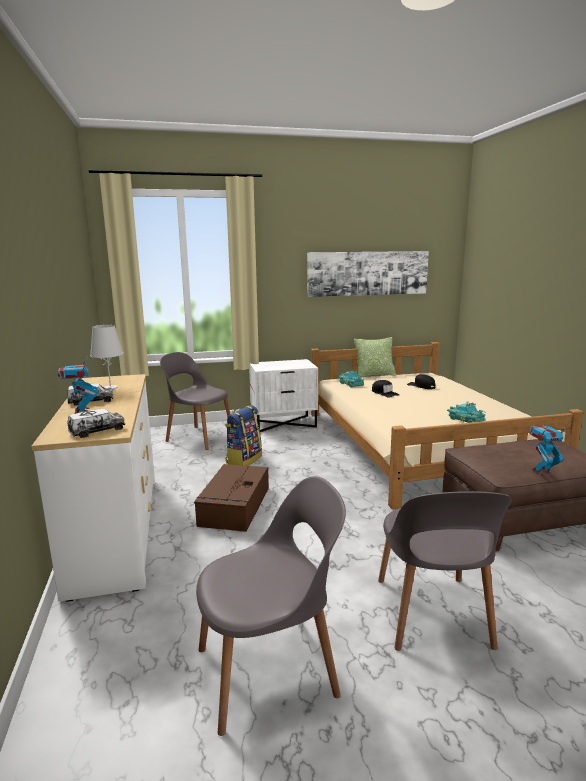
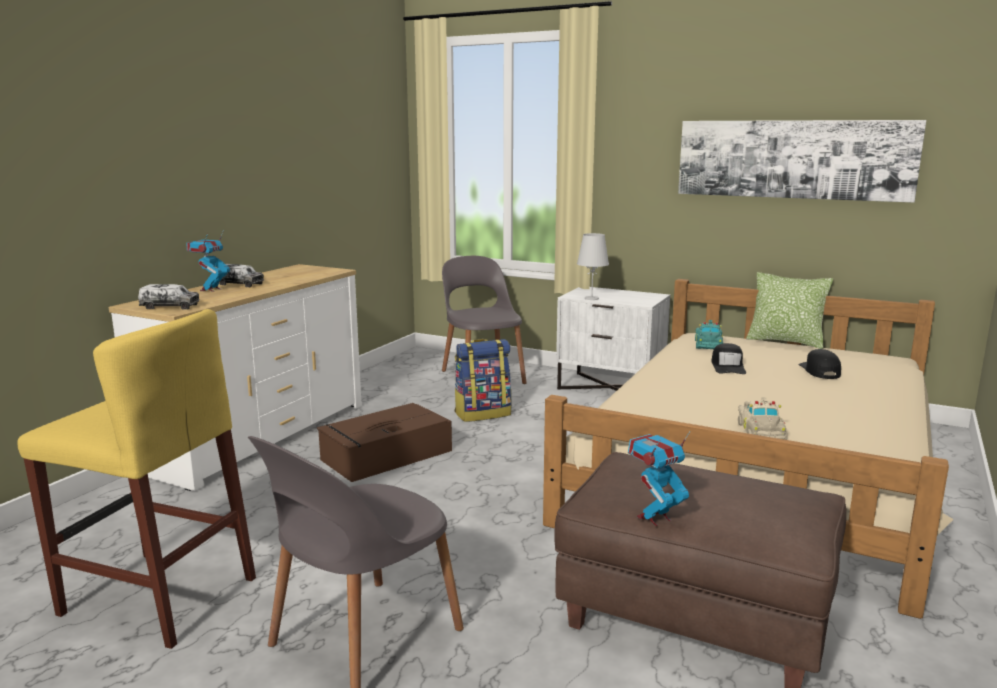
camera: 40 degrees right, 0 degrees up
white table lamp [90,325,123,389] -> white table lamp moved to [577,233,609,300]
grey chair [196,476,346,736] -> yellow stool [17,309,256,649]
turquoise toy car [447,402,485,423] -> beige toy car [738,397,787,440]
toy robot [529,425,567,475] -> toy robot turned 60 degrees counterclockwise [628,431,691,526]

